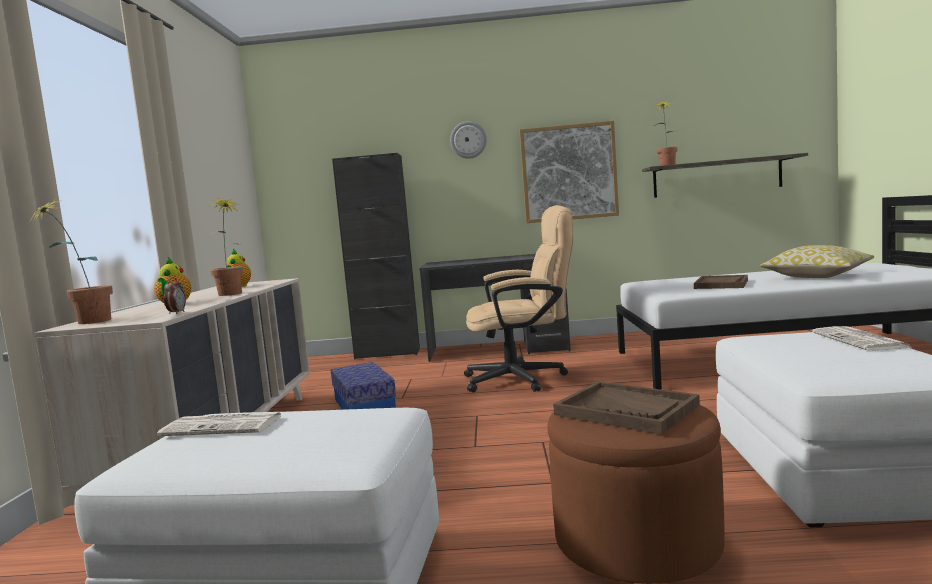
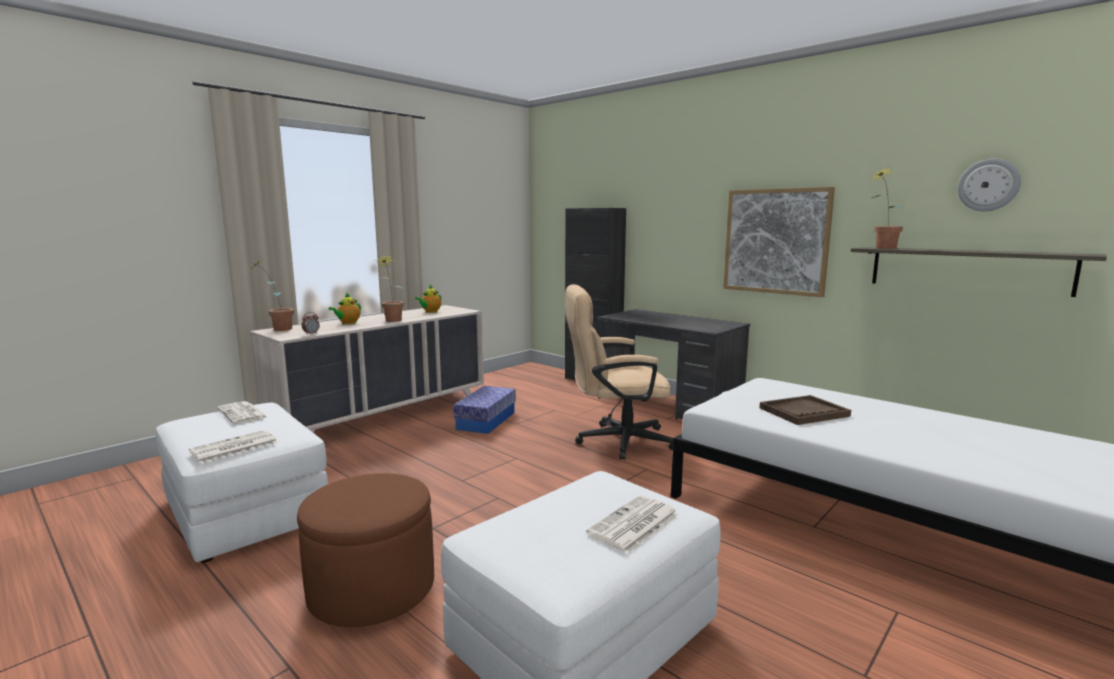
camera: 40 degrees right, 5 degrees up
wall clock [450,121,487,159] -> wall clock moved to [958,159,1021,211]
beige office chair [464,205,573,392] -> beige office chair turned 135 degrees clockwise [565,284,673,460]
brown tray [553,381,700,434] -> none
pillow [760,245,875,278] -> none
none -> newspaper [189,430,278,463]

